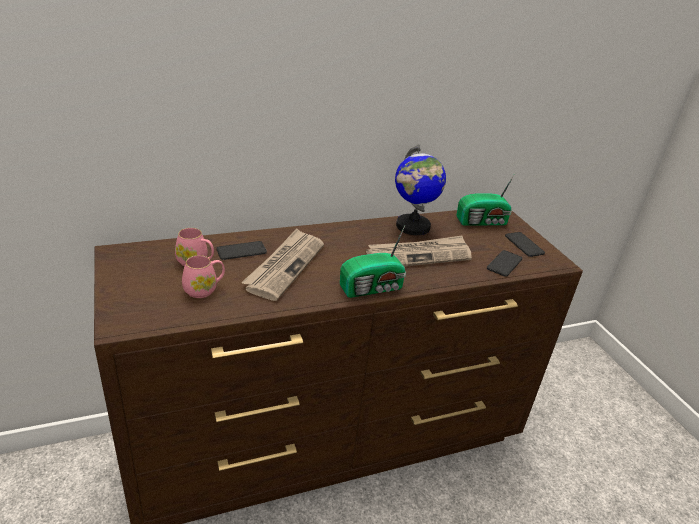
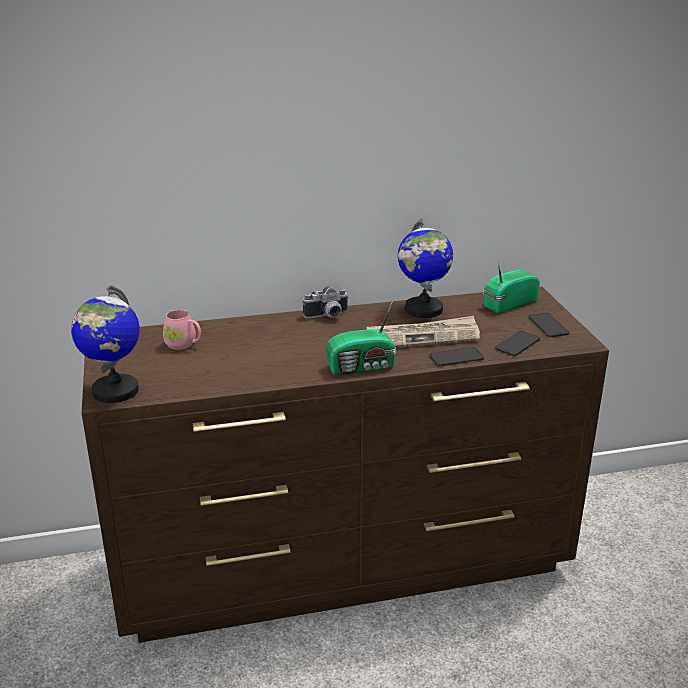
camera: 10 degrees right, 5 degrees down
pink mug [182,255,225,298] -> none
phone [217,241,267,260] -> phone moved to [429,347,484,366]
newspaper [241,228,324,301] -> none
radio [456,174,515,226] -> radio turned 150 degrees clockwise [483,262,540,313]
none -> globe [71,285,140,403]
none -> camera [303,286,349,319]

